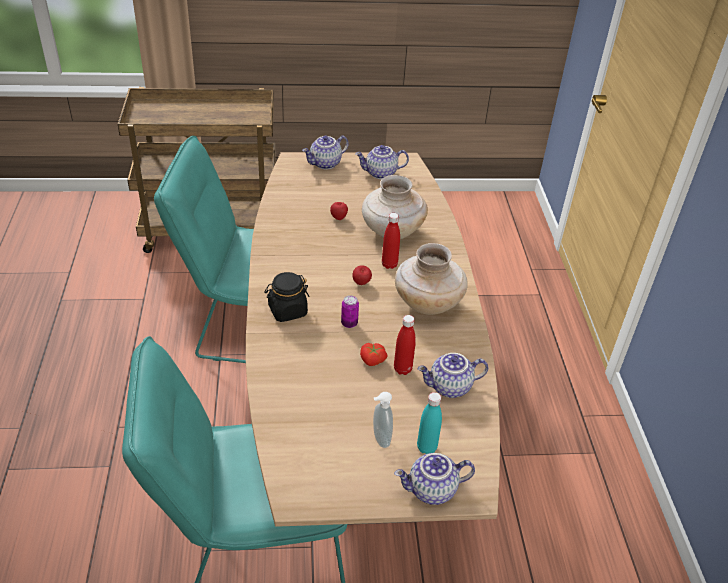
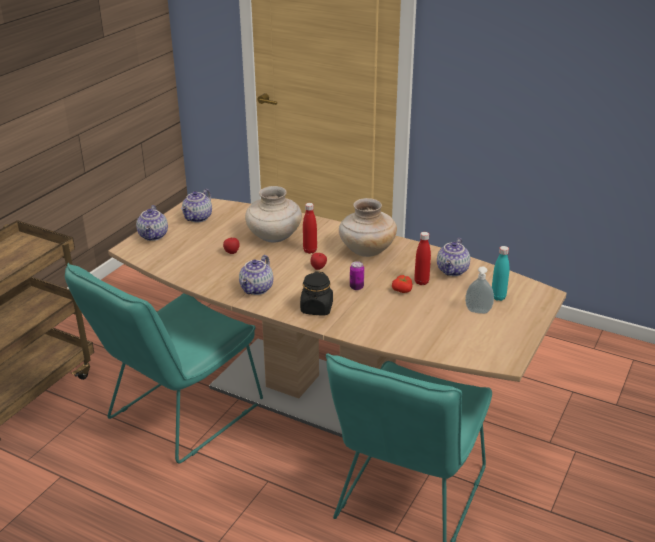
camera: 55 degrees left, 10 degrees down
teapot [394,453,475,505] -> teapot moved to [239,255,273,295]

